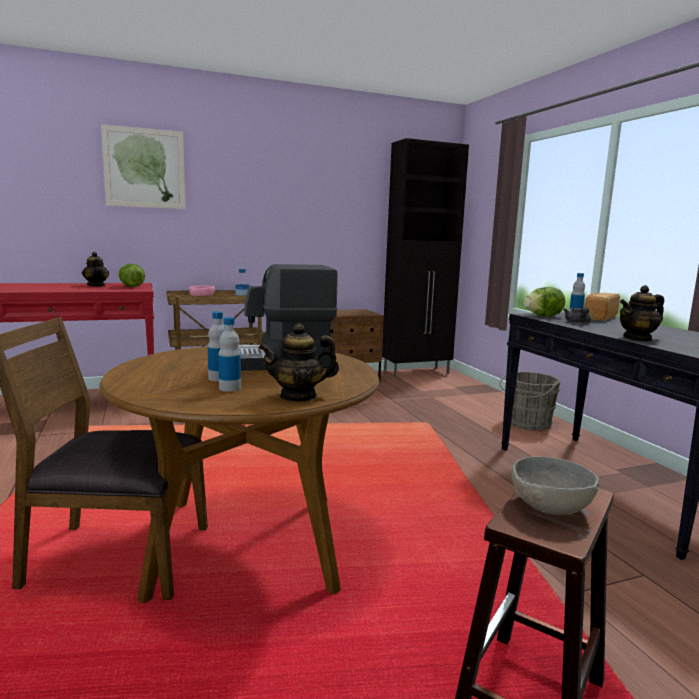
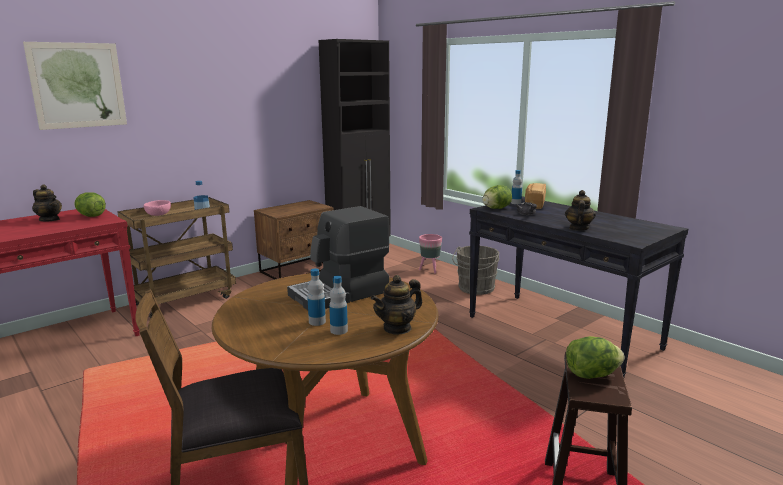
camera: 20 degrees left, 5 degrees up
grey bowl [511,456,599,515] -> lettuce [566,336,624,379]
teapot [620,285,664,341] -> teapot turned 150 degrees clockwise [565,190,596,230]
none -> pink planter [419,234,442,274]

